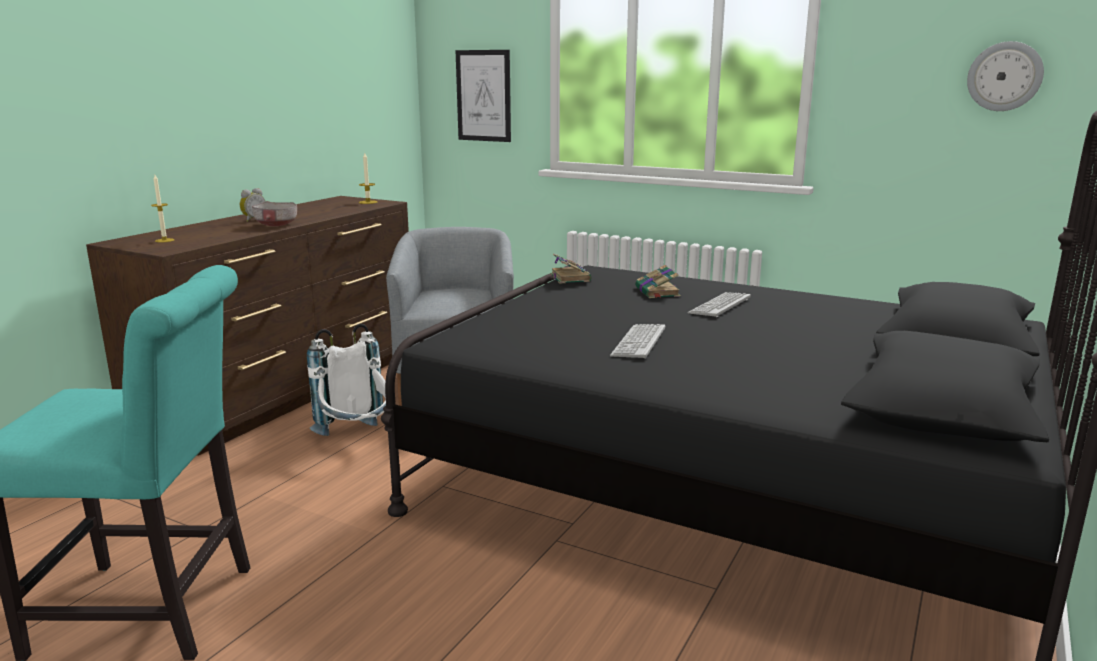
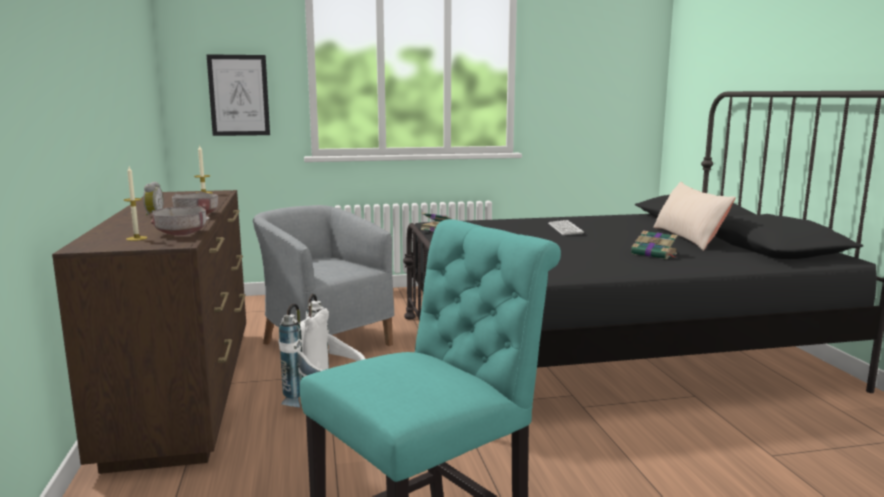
camera: 40 degrees left, 5 degrees down
keyboard [610,324,665,358] -> none
book [635,265,681,298] -> book moved to [631,231,678,259]
wall clock [967,41,1044,111] -> none
none -> grey bowl [151,206,210,235]
none -> beige pillow [653,182,736,251]

